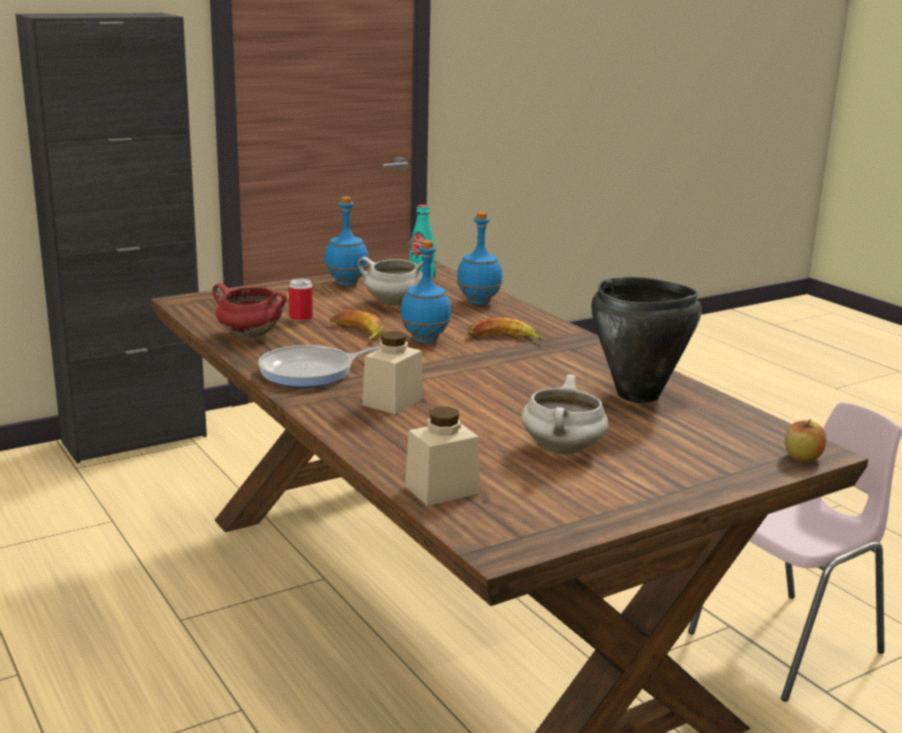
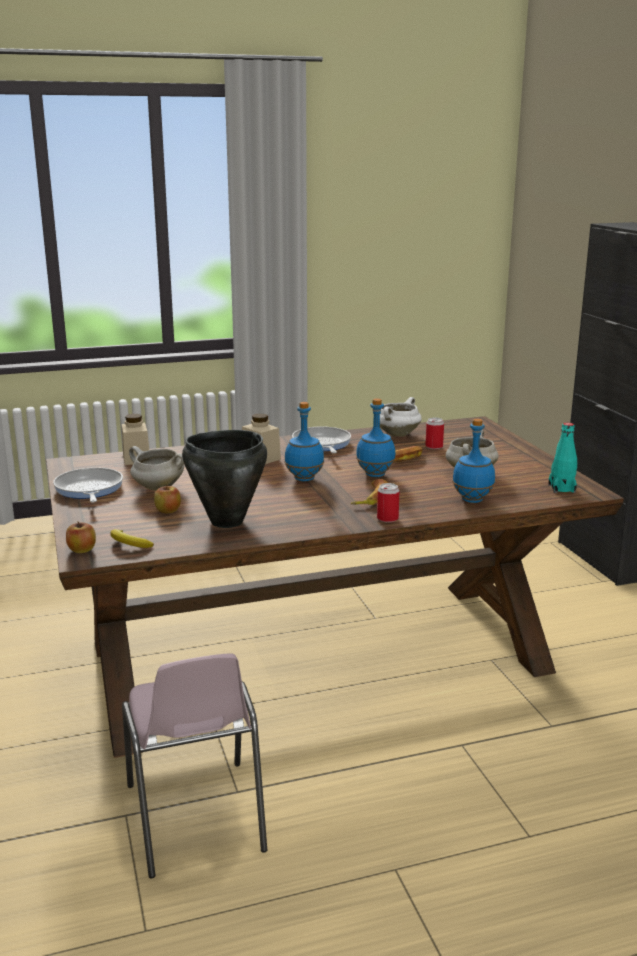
camera: 105 degrees right, 0 degrees up
red cooking pot [213,283,287,339] -> white cooking pot [380,397,422,437]
blue bottle [324,197,368,286] -> blue bottle moved to [284,402,324,481]
none -> frying pan [53,467,123,502]
none -> banana [110,529,154,548]
none -> apple [154,486,181,513]
none -> can [377,483,399,523]

